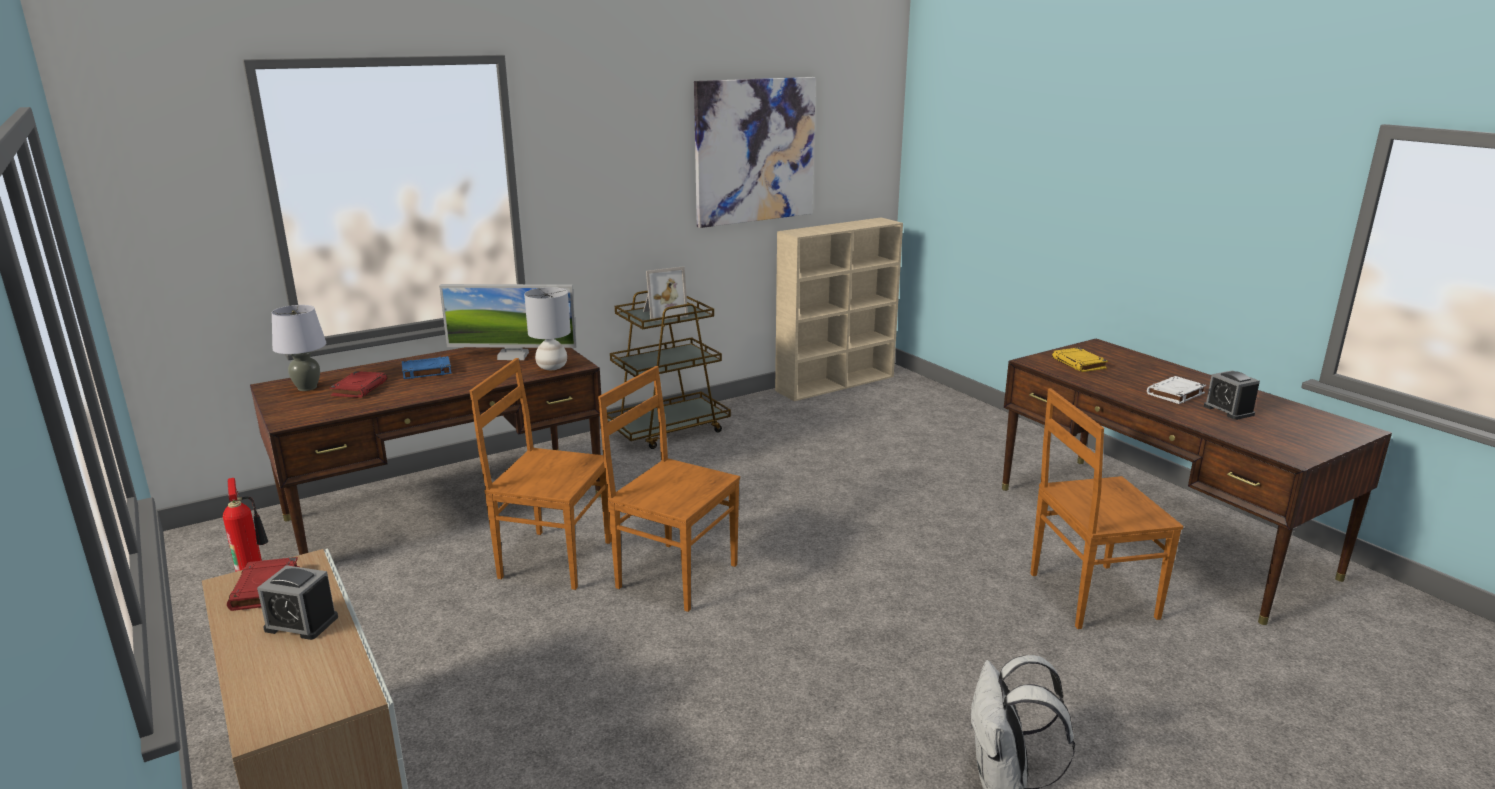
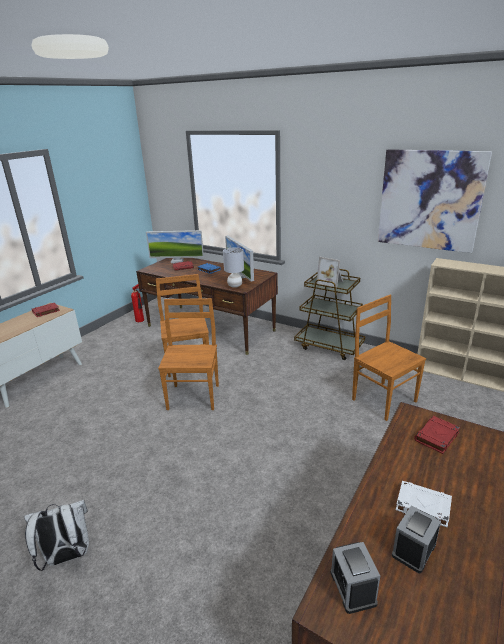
camera: 65 degrees right, 5 degrees up
alarm clock [257,565,338,640] -> alarm clock moved to [331,542,380,614]
grey table lamp [272,305,326,391] -> monitor [146,230,204,263]
brown chair [1030,388,1183,629] -> brown chair moved to [352,295,426,421]
yellow book [1052,347,1108,372] -> red book [414,416,460,454]

